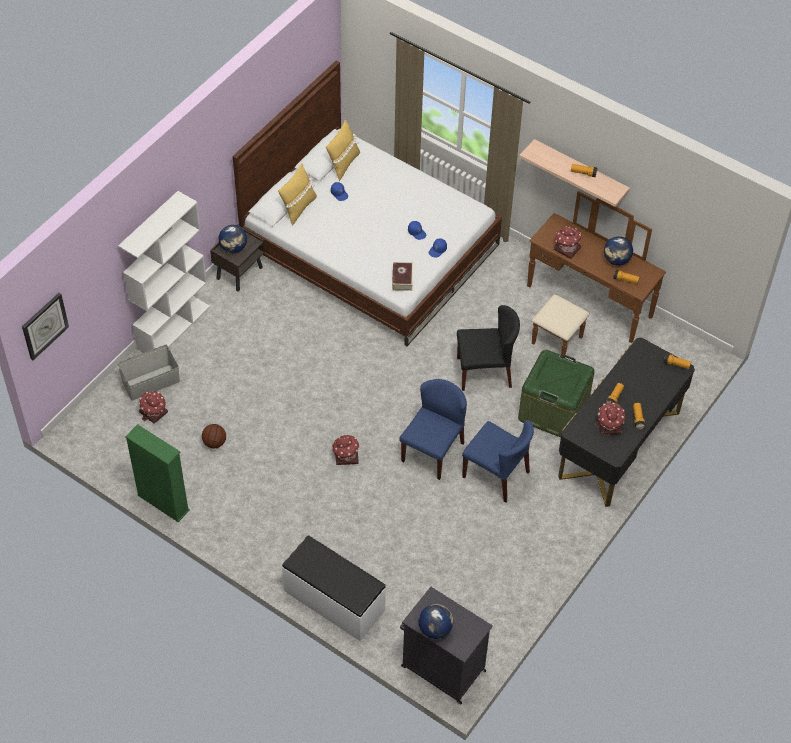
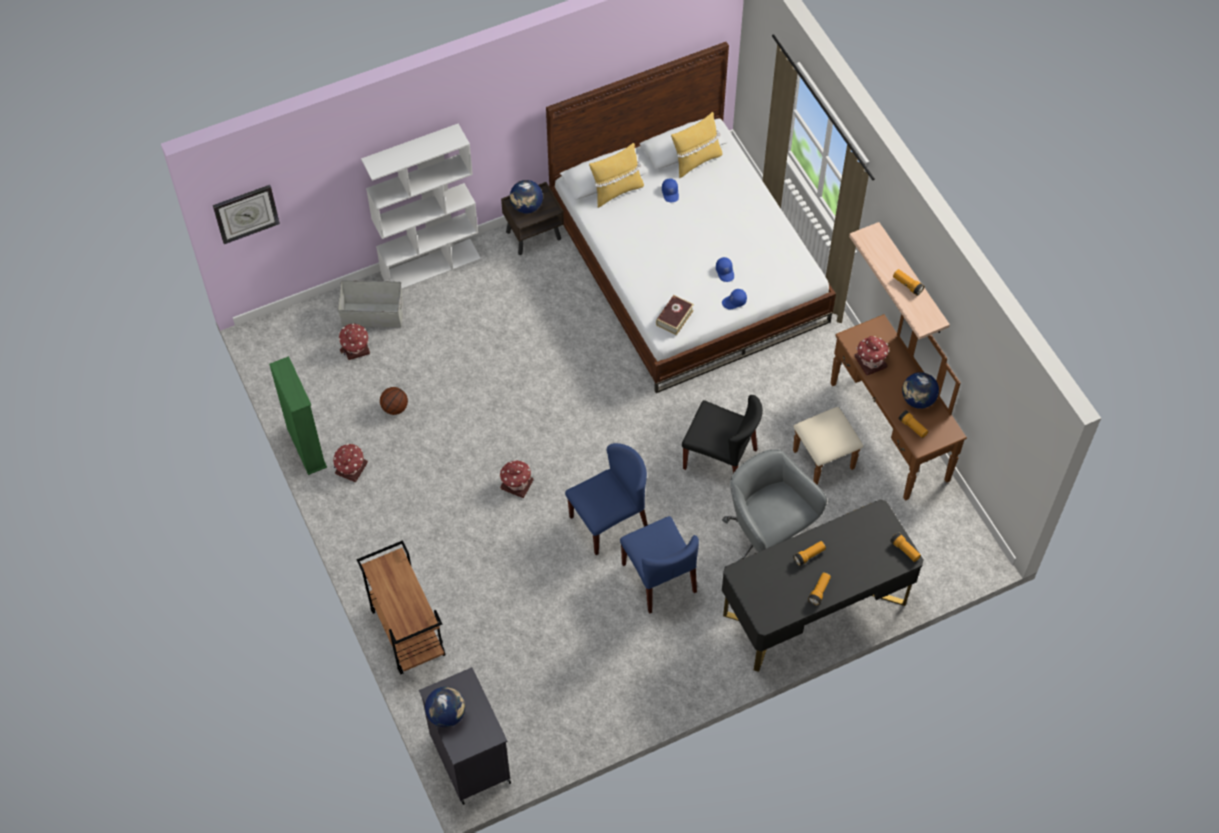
camera: 30 degrees right, 5 degrees up
white bench [282,535,386,641] -> brown cart [356,540,446,674]
green storage box [518,350,595,438] -> grey office chair [722,449,827,561]
toy house [595,402,625,435] -> toy house moved to [333,443,368,482]

